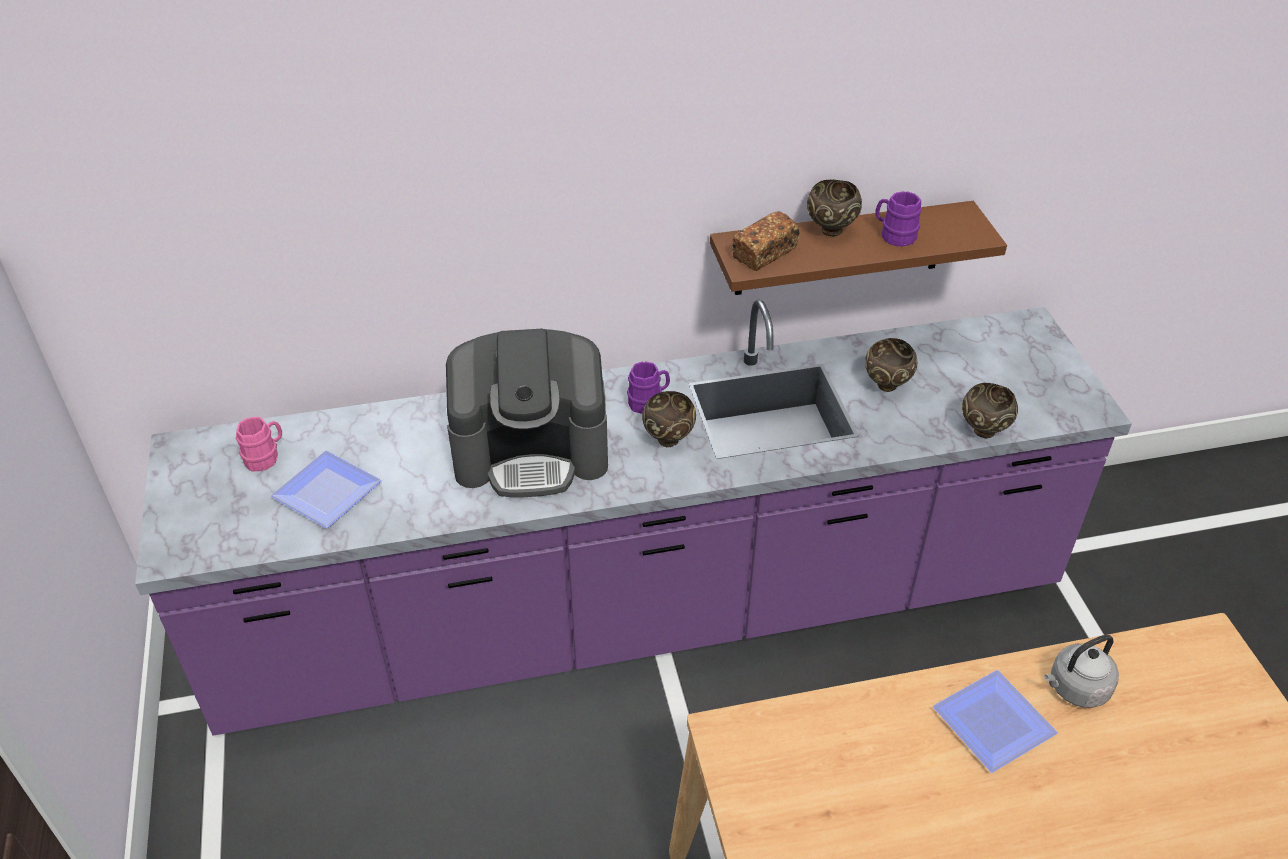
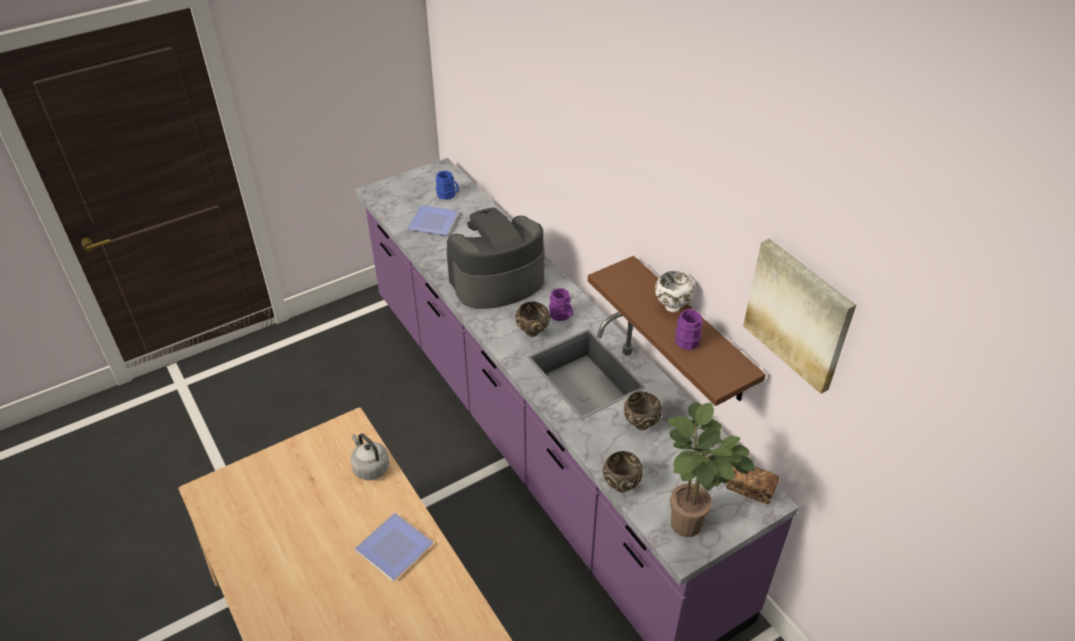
camera: 70 degrees right, 0 degrees up
pink mug [236,417,282,471] -> blue mug [436,171,459,200]
coffee machine [446,329,608,497] -> coffee machine turned 90 degrees clockwise [446,208,544,309]
bread [732,211,800,271] -> bread moved to [726,466,779,504]
brown bowl [807,180,862,237] -> white bowl [655,271,694,312]
grey kettle [1044,634,1119,708] -> grey kettle moved to [350,434,390,480]
none -> potted plant [668,402,755,537]
none -> picture [743,238,856,394]

